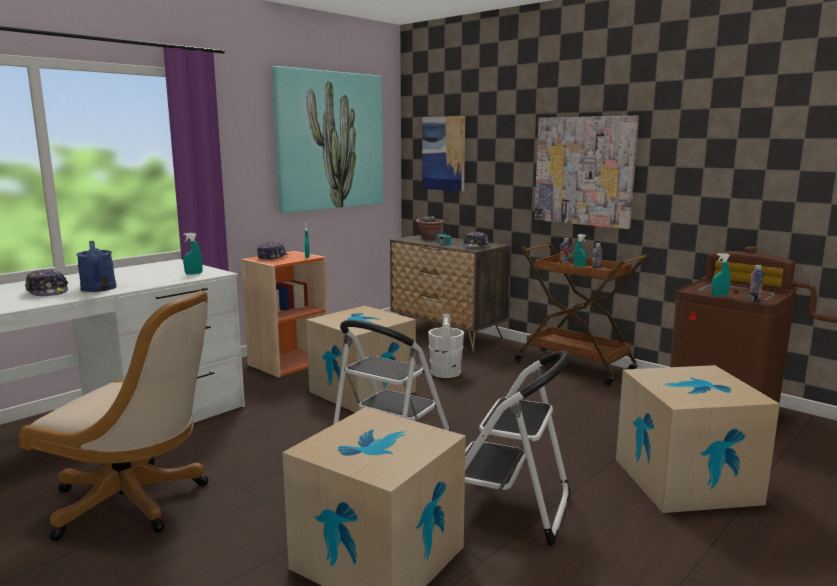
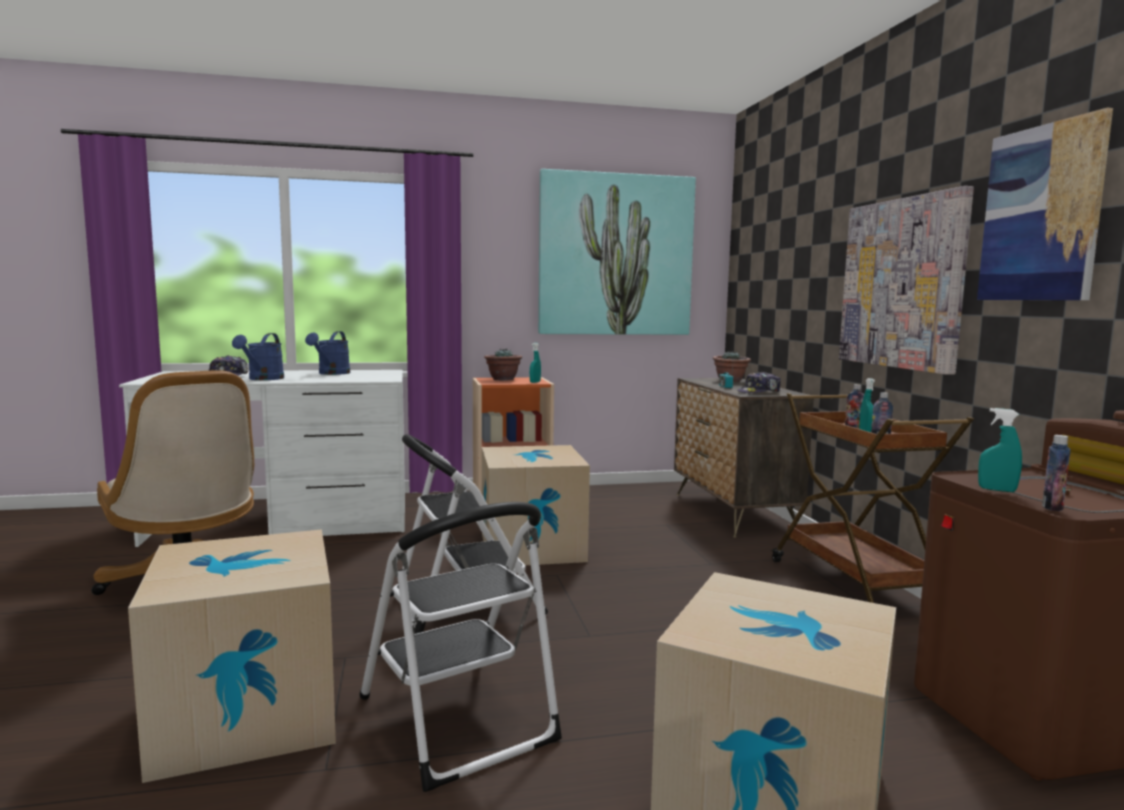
camera: 35 degrees right, 5 degrees down
turquoise spray bottle [183,233,203,275] -> none
cap [257,242,289,260] -> potted plant [484,348,522,380]
picture [422,116,465,191] -> picture moved to [977,108,1113,300]
white bucket [428,314,464,378] -> none
none -> blue watering can [305,331,350,375]

